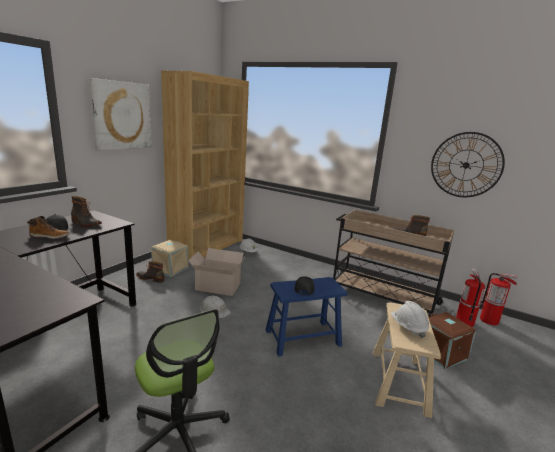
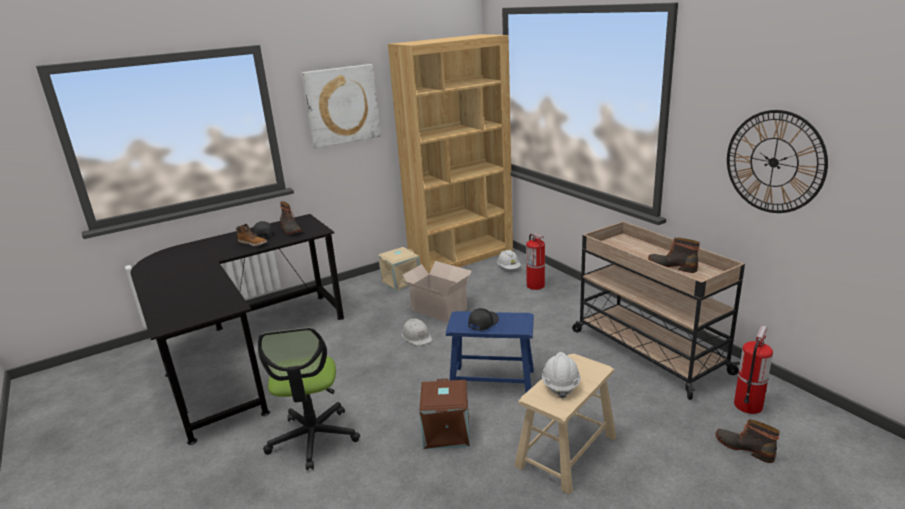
camera: 30 degrees right, 5 degrees up
boot [136,261,165,283] -> boot moved to [715,419,780,463]
brown storage box [428,312,476,369] -> brown storage box moved to [419,379,470,449]
fire extinguisher [479,273,517,325] -> fire extinguisher moved to [526,234,545,290]

